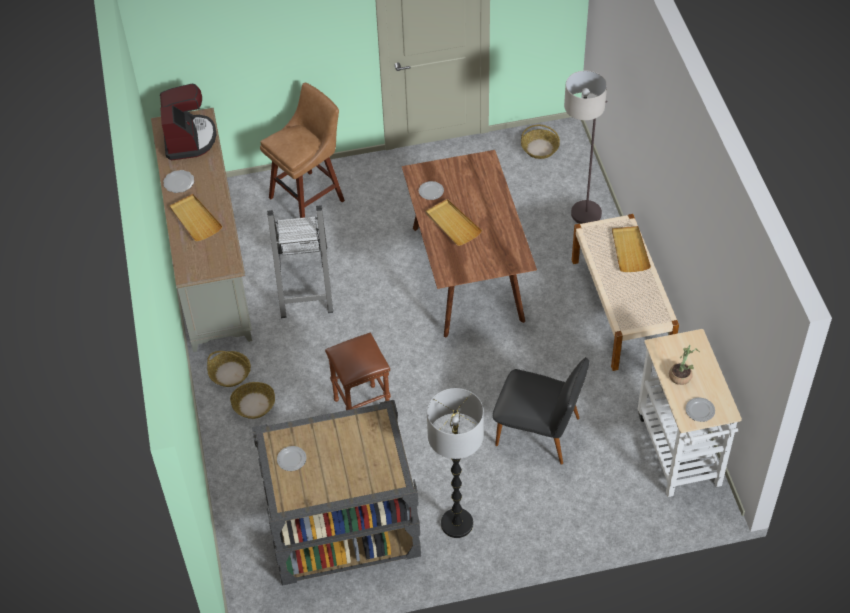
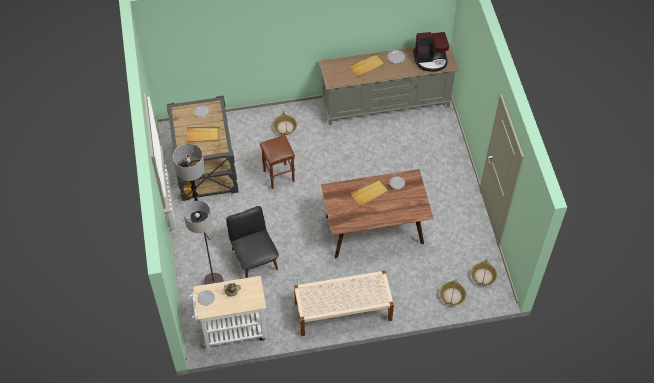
camera: 90 degrees right, 5 degrees up
basket [207,351,251,387] -> basket moved to [440,280,466,305]
brown stool [260,83,345,218] -> none
grey step ladder [267,205,333,318] -> none
black chair [493,357,589,465] -> black chair turned 135 degrees clockwise [226,206,279,278]
grey floor lamp [564,71,608,224] -> grey floor lamp moved to [183,201,224,285]
beige tray [612,226,651,272] -> beige tray moved to [187,127,220,142]

